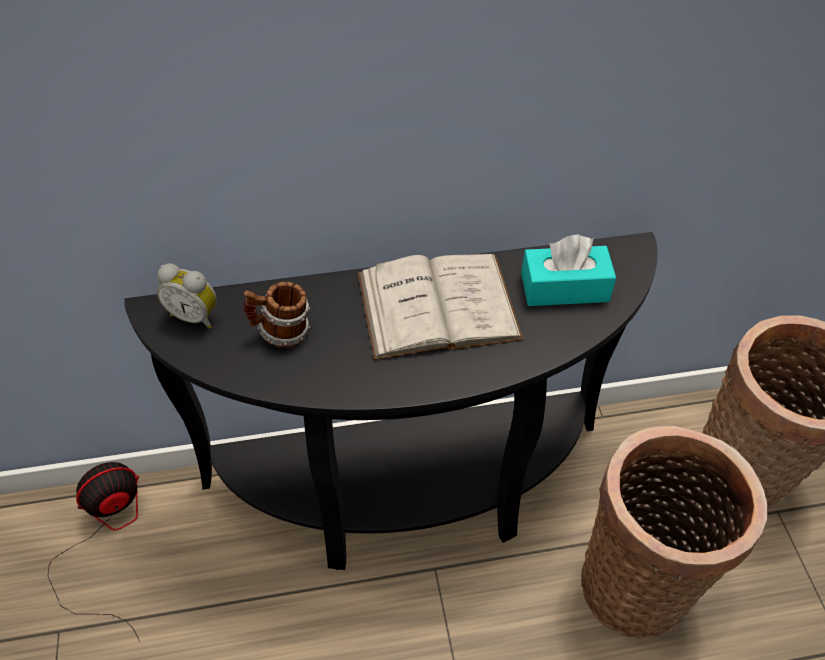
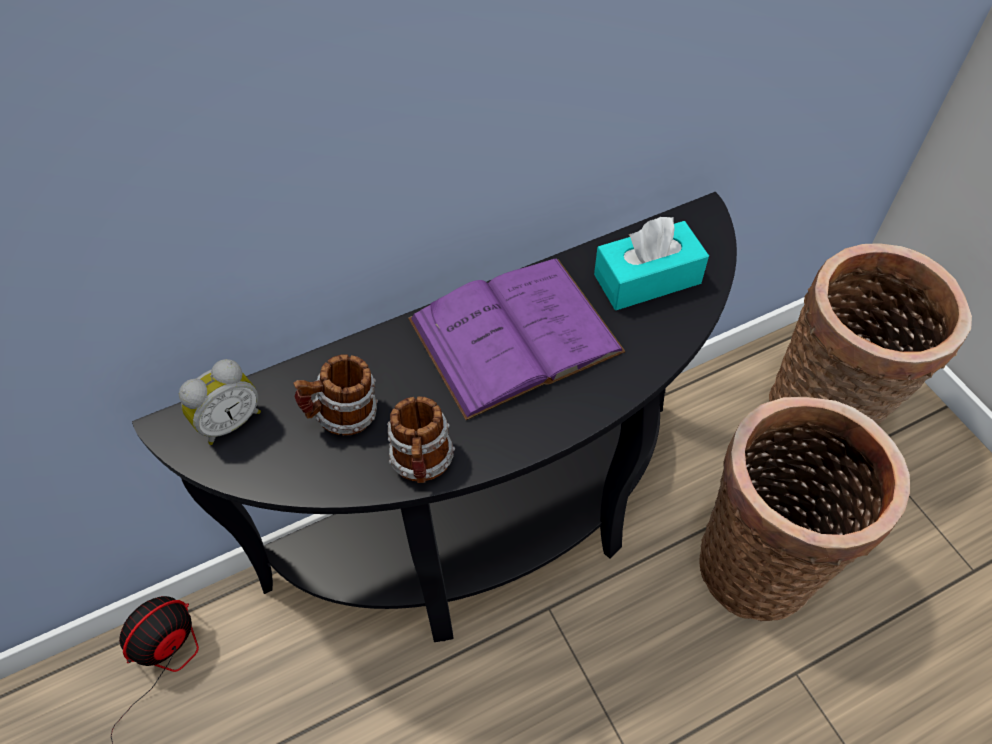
camera: 15 degrees left, 5 degrees up
alarm clock [157,263,217,329] -> alarm clock turned 45 degrees counterclockwise [179,359,261,445]
white book [358,254,524,360] -> purple book [408,258,625,420]
none -> mug [387,396,455,483]

